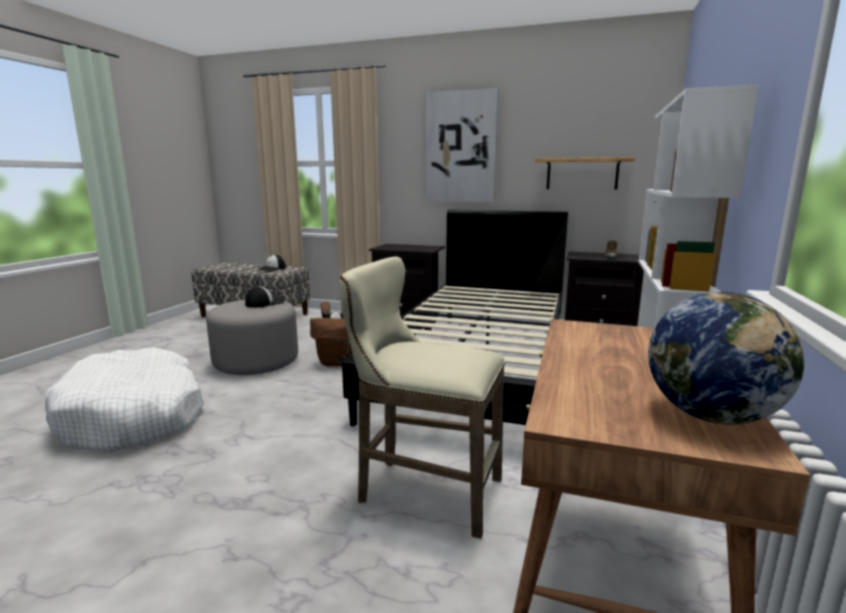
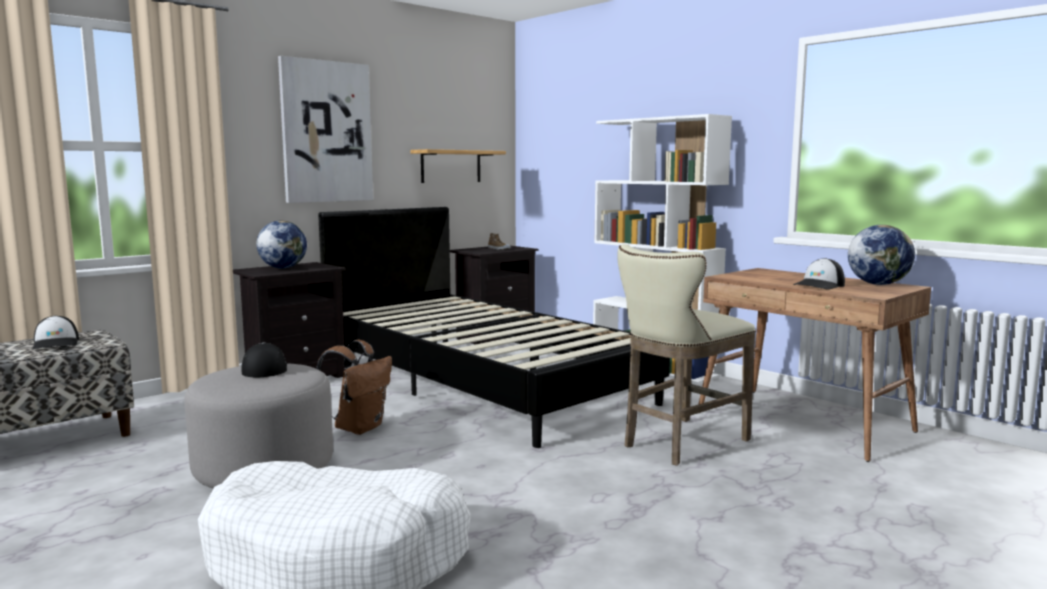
camera: 60 degrees left, 5 degrees down
none -> globe [256,221,307,268]
none -> cap [793,258,845,290]

